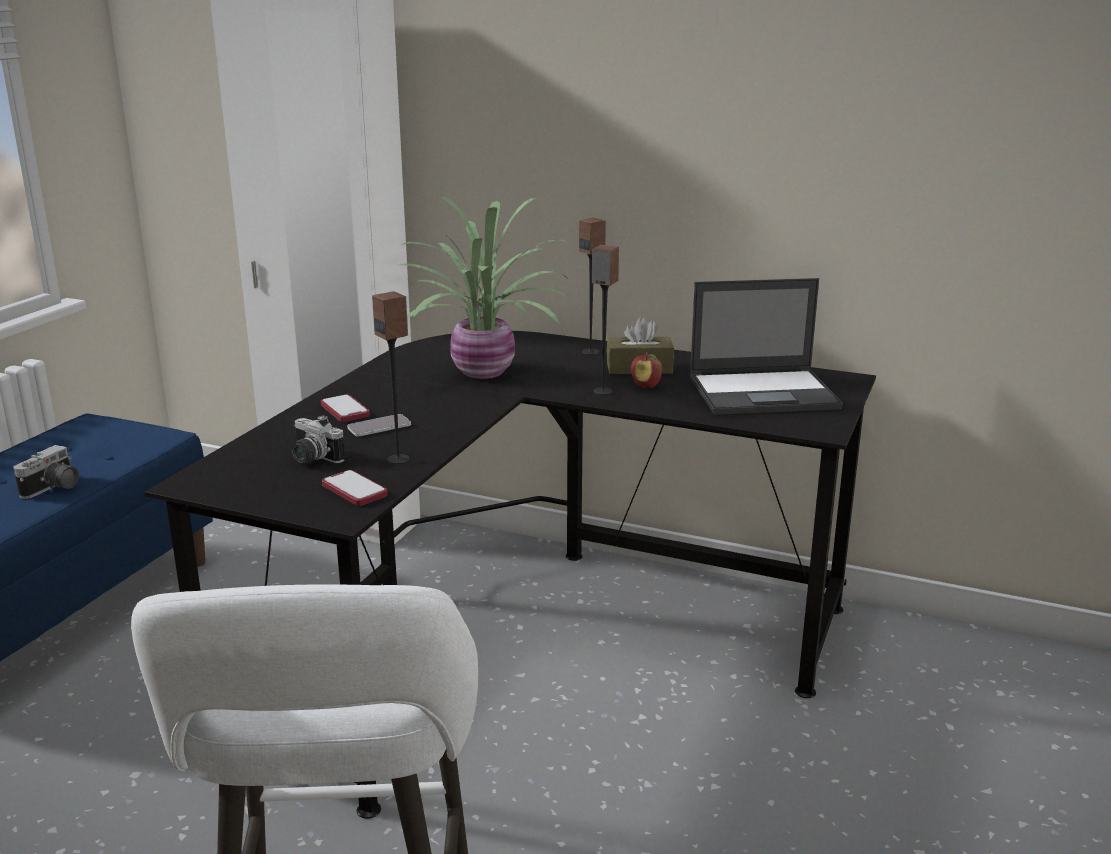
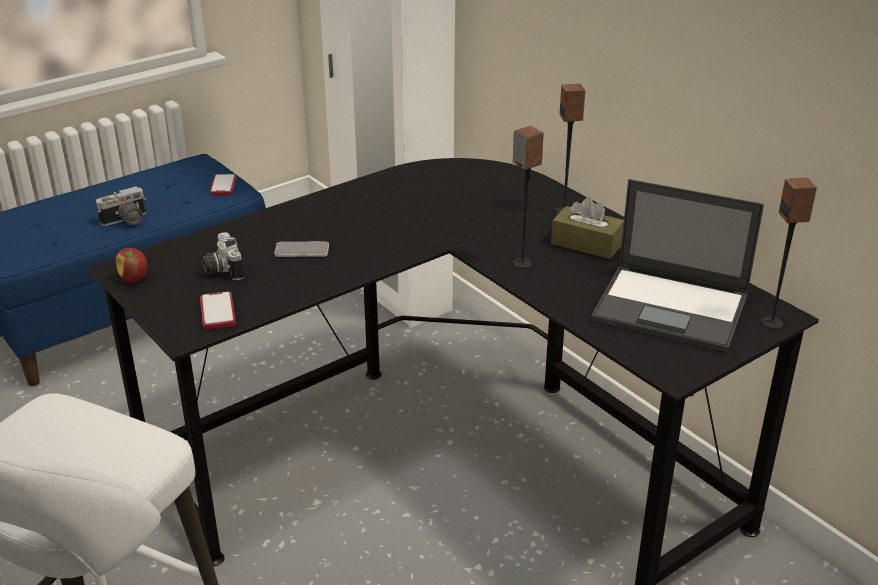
camera: 30 degrees right, 10 degrees up
phone [321,395,370,422] -> phone moved to [210,174,236,196]
speaker [372,291,409,464] -> speaker moved to [762,178,817,329]
potted plant [400,196,569,379] -> none
apple [631,352,662,388] -> apple moved to [115,248,147,283]

